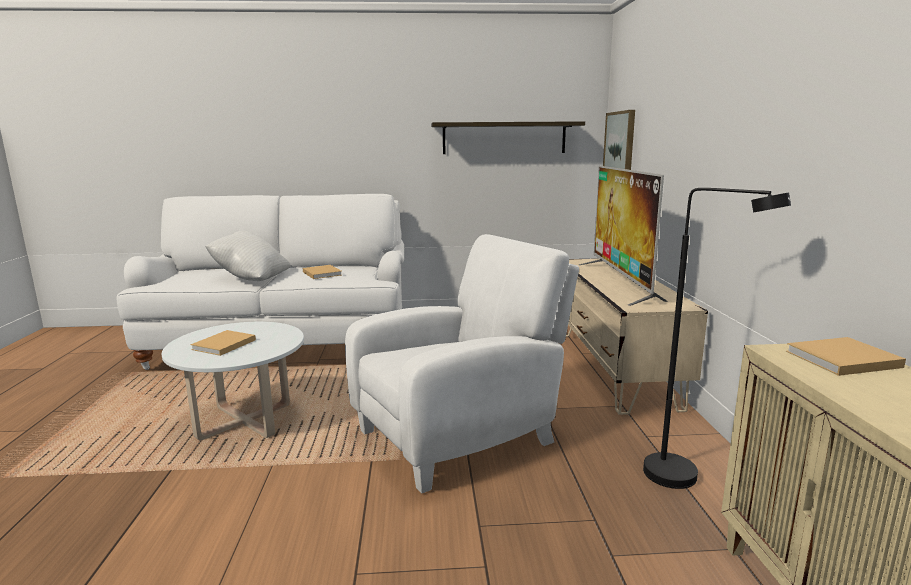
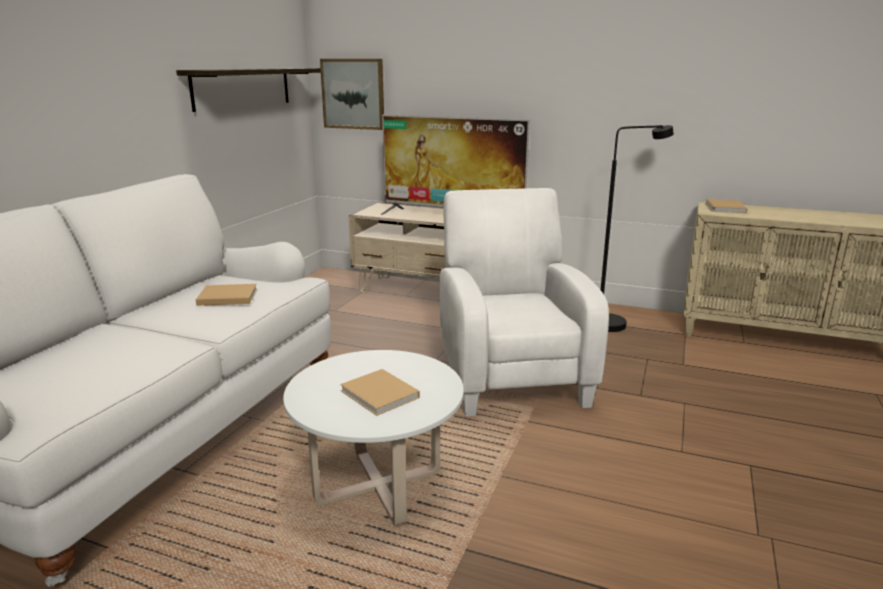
camera: 65 degrees left, 5 degrees up
white pillow [205,230,291,281] -> none

